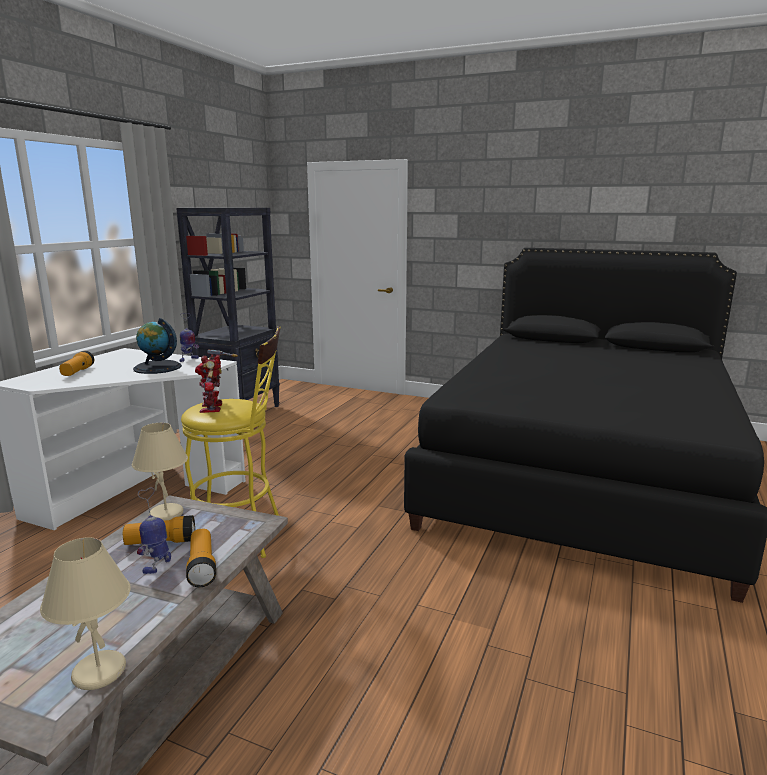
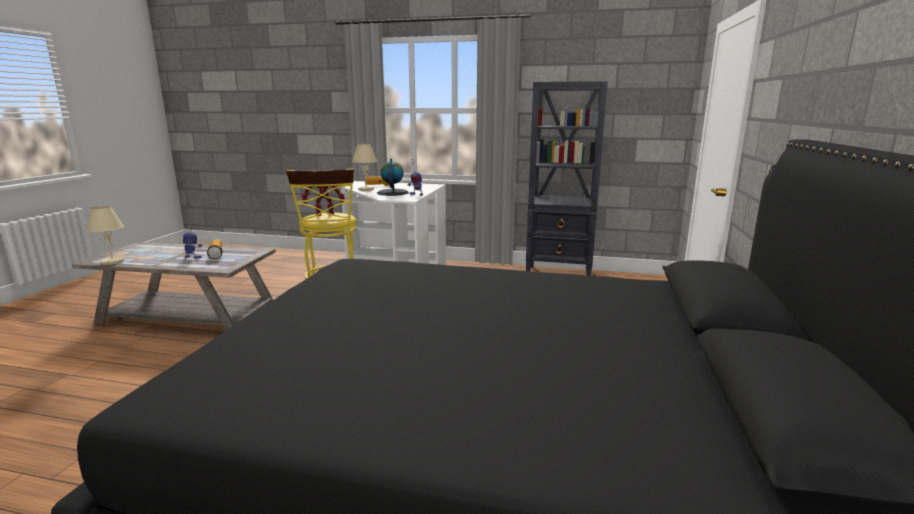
camera: 80 degrees right, 0 degrees up
beige table lamp [132,423,188,521] -> beige table lamp moved to [352,144,377,191]
flashlight [186,529,216,587] -> none

